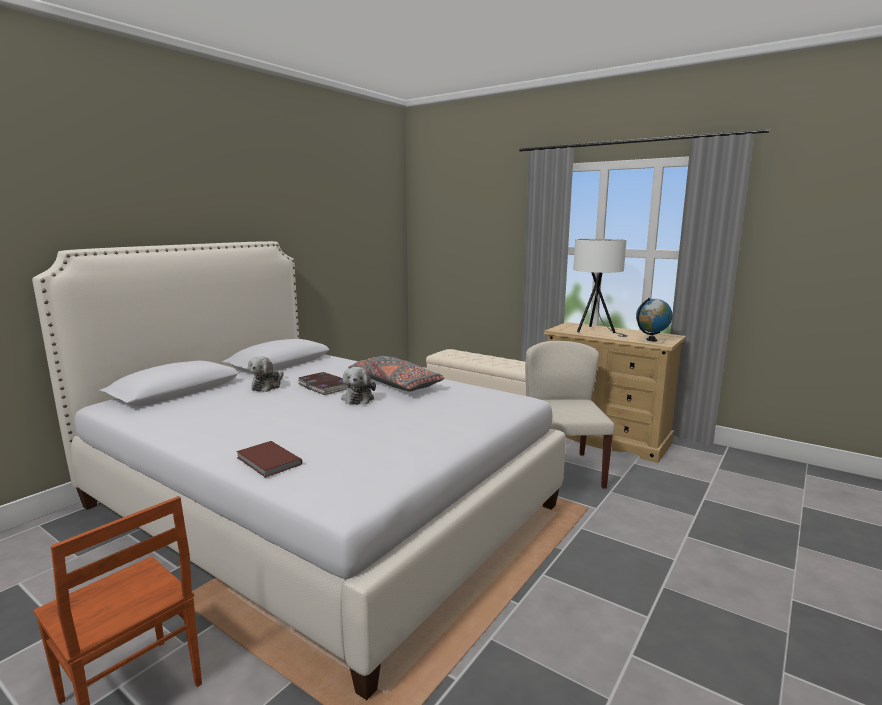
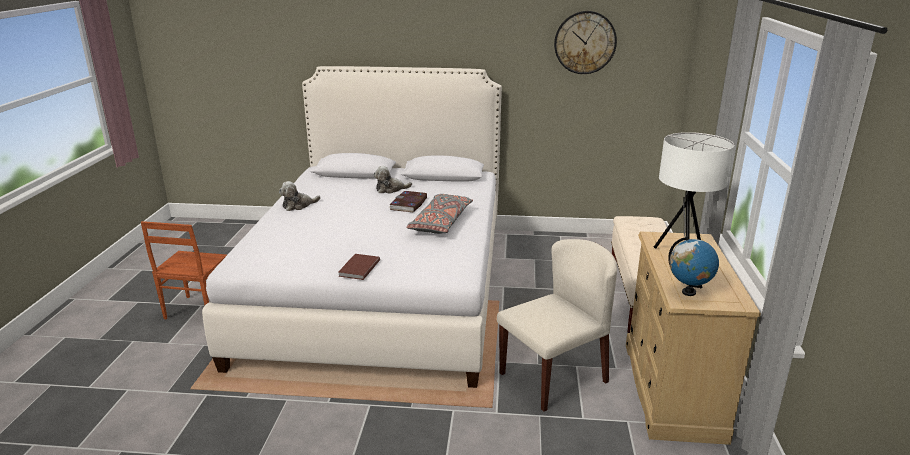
camera: 60 degrees right, 10 degrees up
brown book [236,441,302,478] -> brown book moved to [338,254,380,280]
plush toy [341,367,376,405] -> plush toy moved to [279,181,320,211]
none -> wall clock [554,11,617,74]

